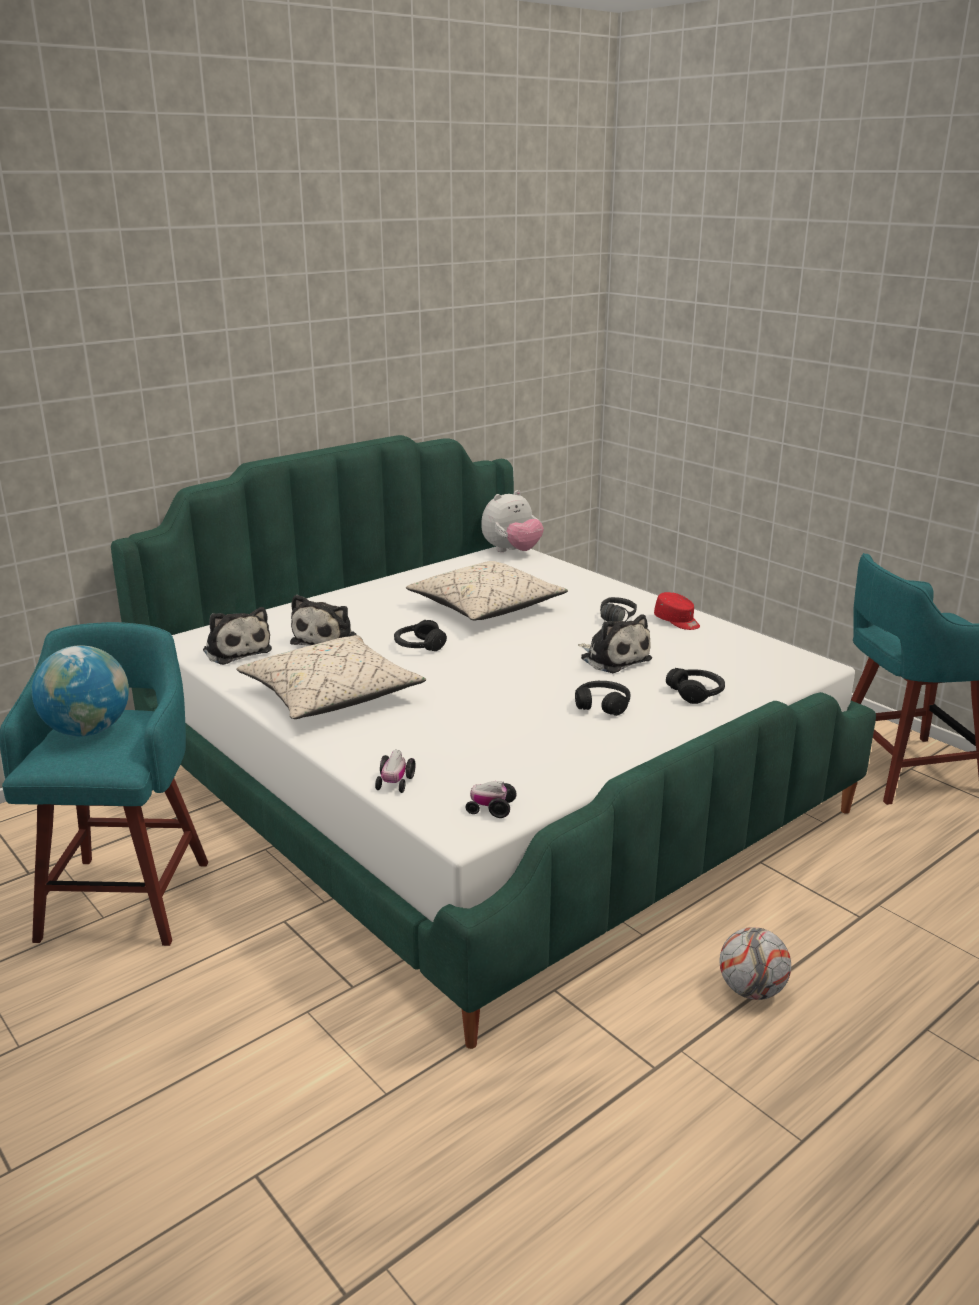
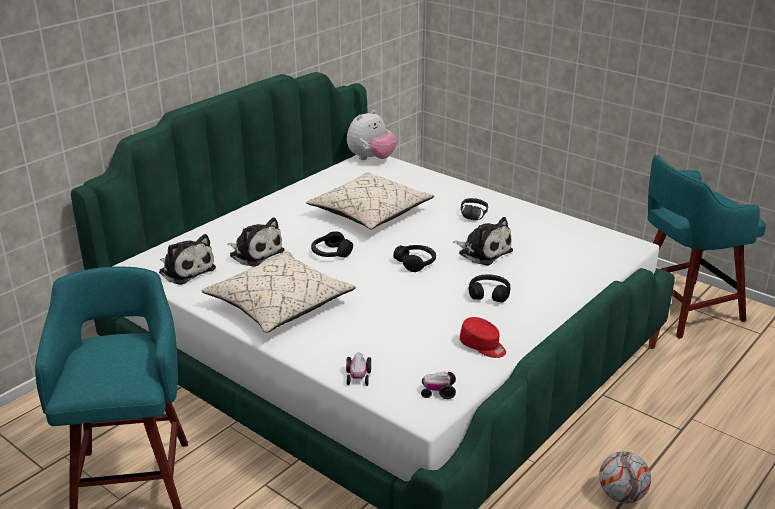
camera: 10 degrees left, 5 degrees up
globe [32,645,129,737] -> none
plush toy [290,595,356,646] -> plush toy turned 60 degrees counterclockwise [227,218,285,267]
red cap [654,592,700,630] -> red cap moved to [460,317,506,358]
black headphones [666,668,725,704] -> black headphones moved to [393,245,436,272]

